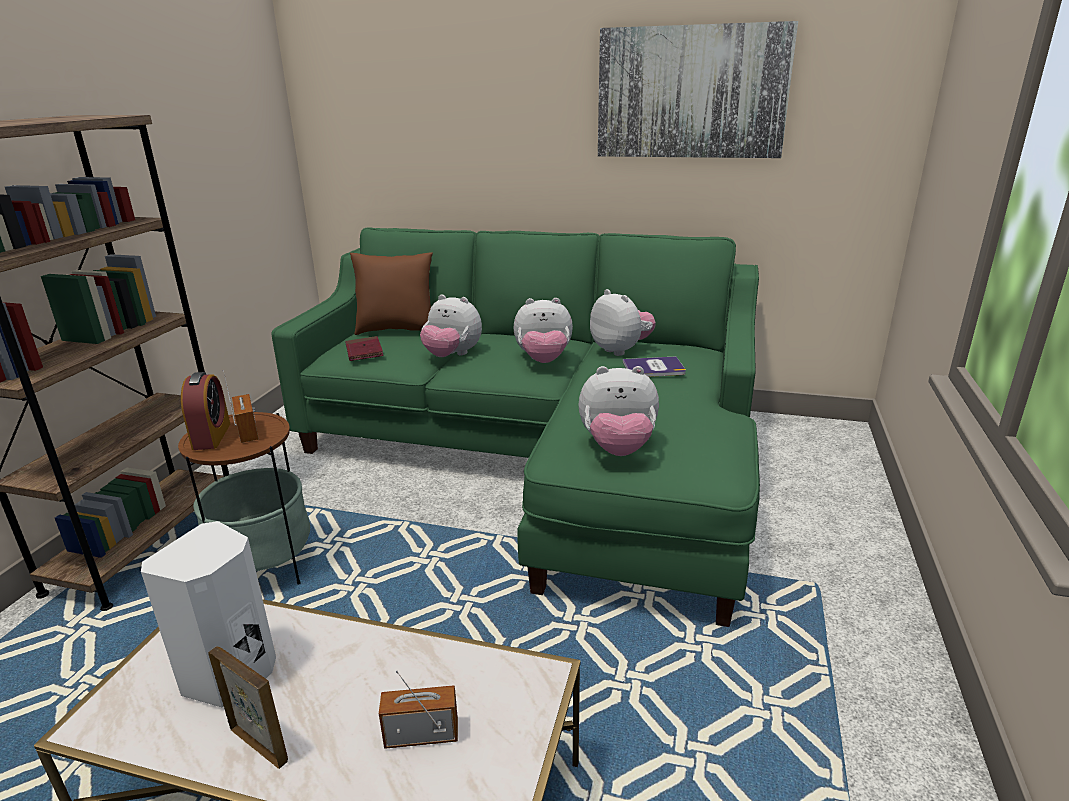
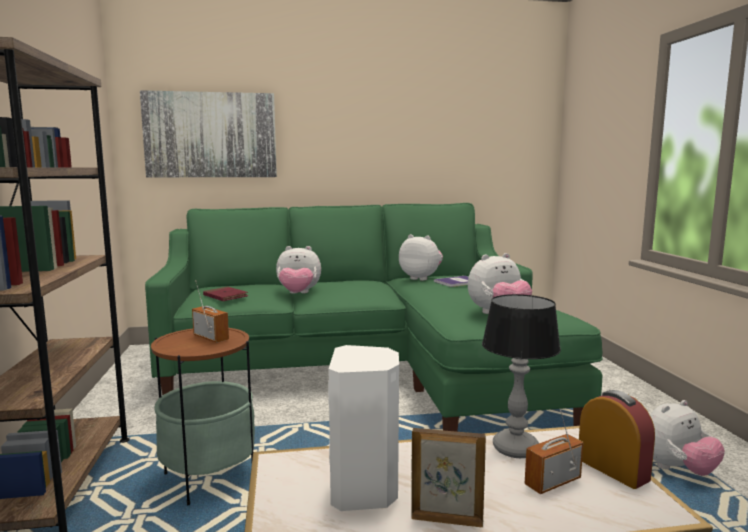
camera: 25 degrees left, 15 degrees down
alarm clock [181,372,230,450] -> alarm clock moved to [579,390,655,489]
brown pillow [350,252,433,335] -> none
plush toy [513,298,573,363] -> plush toy moved to [650,400,725,476]
picture [598,21,798,158] -> picture moved to [140,90,277,177]
none -> table lamp [482,294,561,458]

